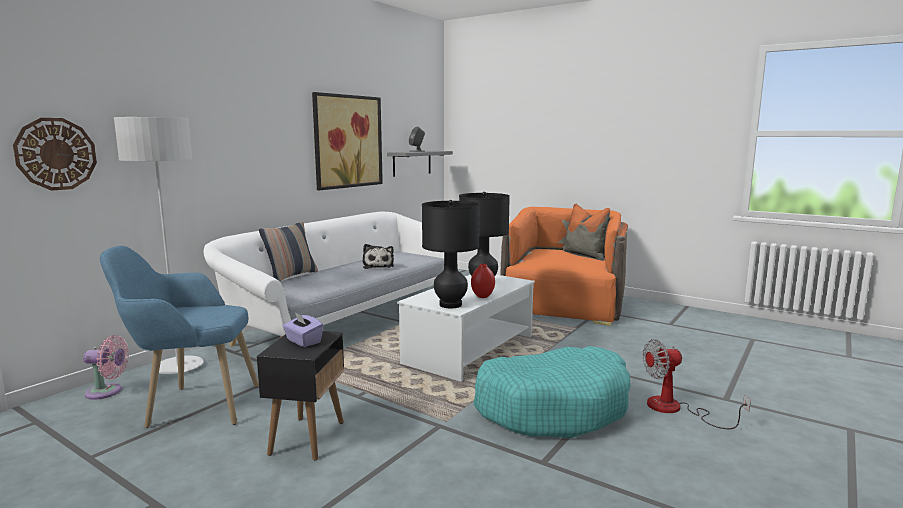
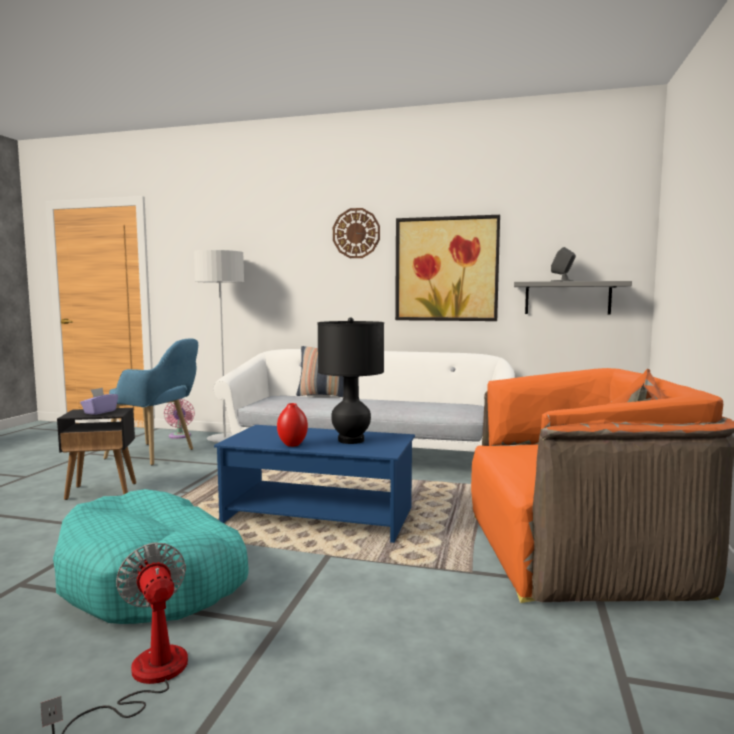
camera: 70 degrees right, 5 degrees down
wall clock [13,118,97,191] -> wall clock moved to [333,208,380,258]
blue armchair [100,246,259,428] -> blue armchair turned 135 degrees clockwise [103,339,198,465]
plush toy [363,244,394,269] -> none
white coffee table [397,274,535,382] -> blue coffee table [214,425,415,543]
black table lamp [422,200,480,308] -> none

